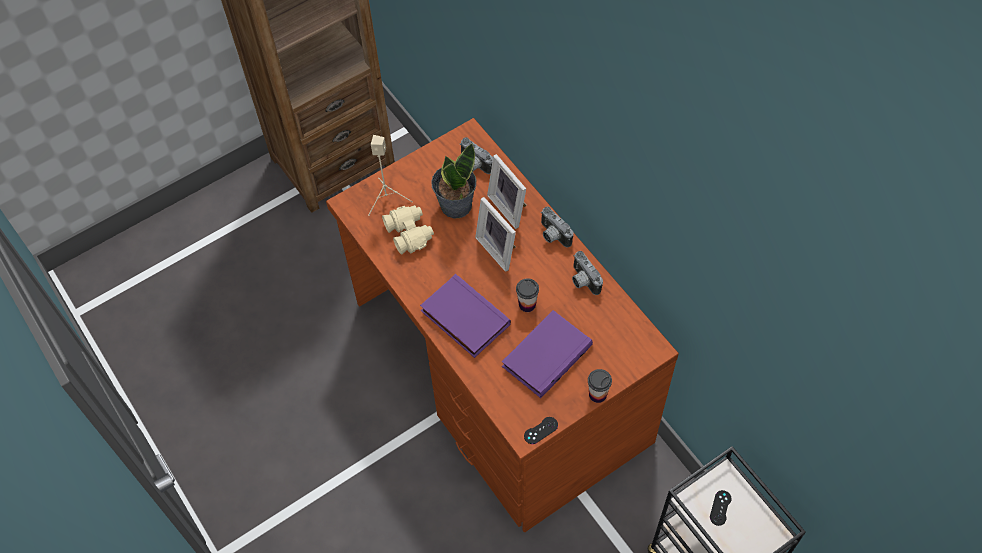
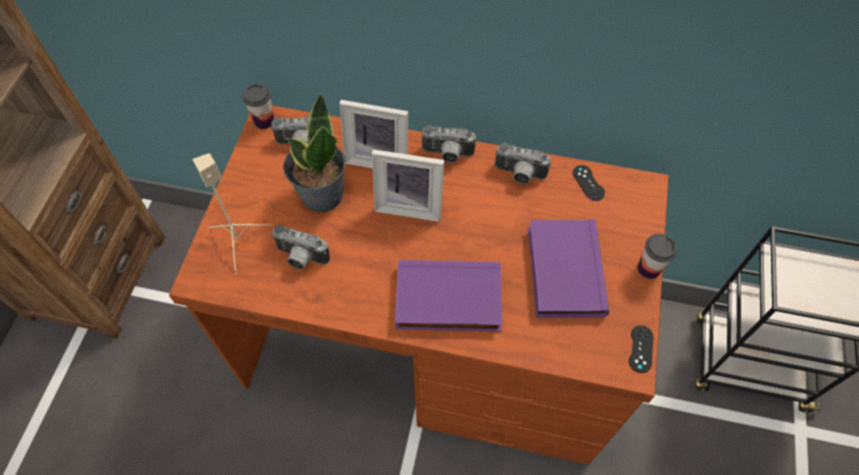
camera: 45 degrees left, 0 degrees up
beige binoculars [382,205,434,255] -> camera [271,225,330,269]
cup [516,278,539,312] -> cup moved to [242,84,274,129]
black game controller [710,490,731,526] -> black game controller moved to [573,165,605,201]

